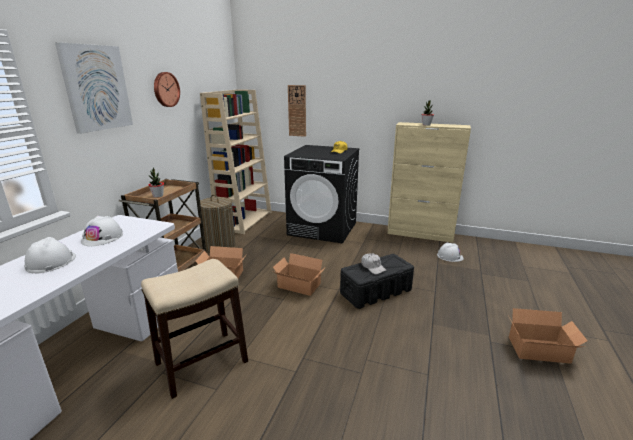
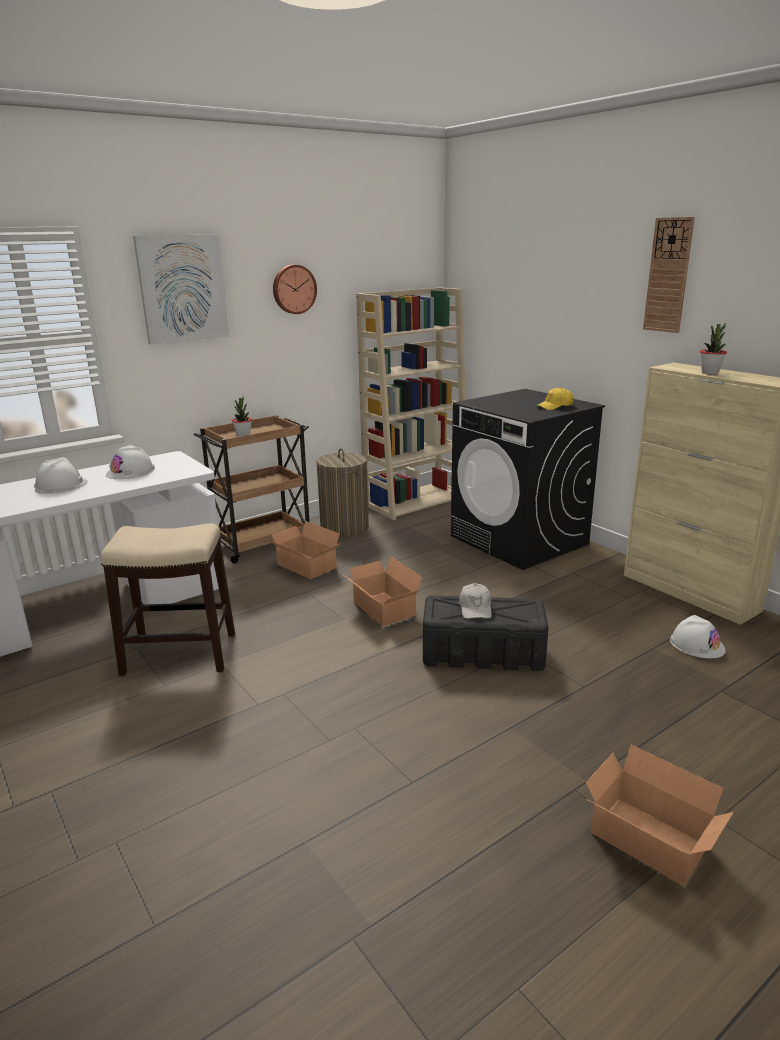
camera: 35 degrees right, 0 degrees up
wall clock [288,85,306,137] -> wall clock moved to [643,217,695,333]

